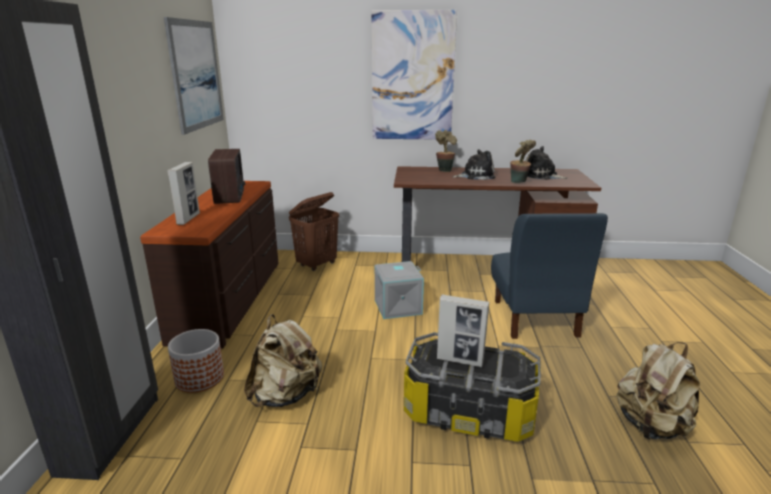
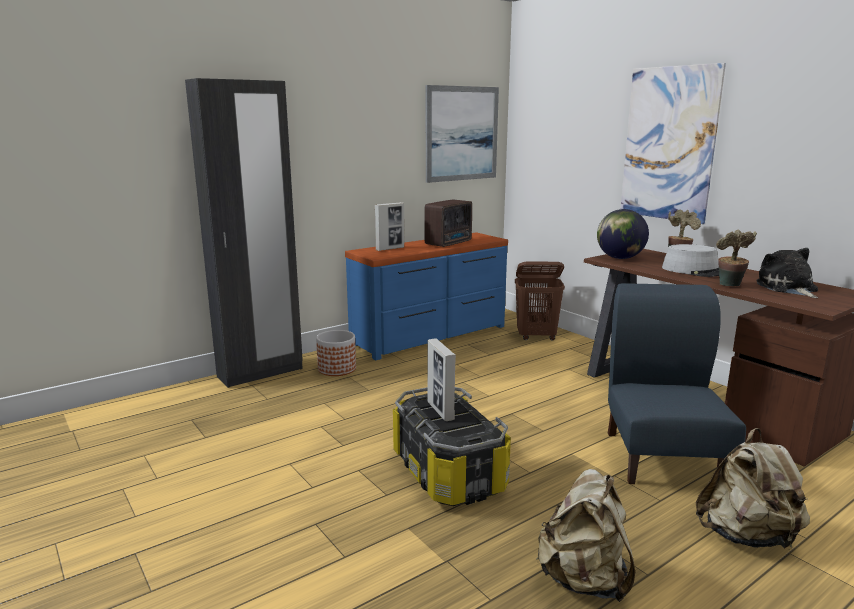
camera: 50 degrees right, 5 degrees down
brown dresser [140,181,279,349] -> blue dresser [345,232,508,360]
beige backpack [244,314,322,407] -> beige backpack moved to [696,428,810,550]
grey storage box [375,261,424,319] -> none
plush toy [453,149,496,180] -> grey hat [662,244,719,277]
blue chair [491,213,608,339] -> blue chair turned 135 degrees clockwise [608,283,746,484]
none -> globe [597,209,649,259]

